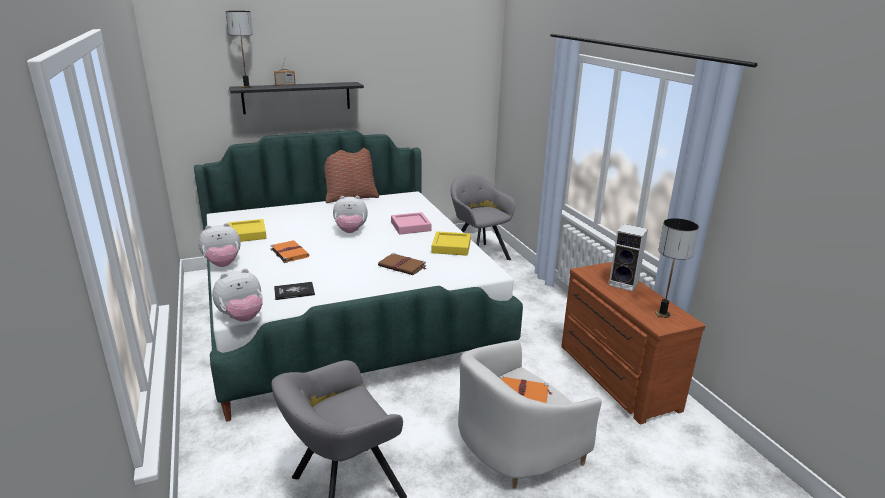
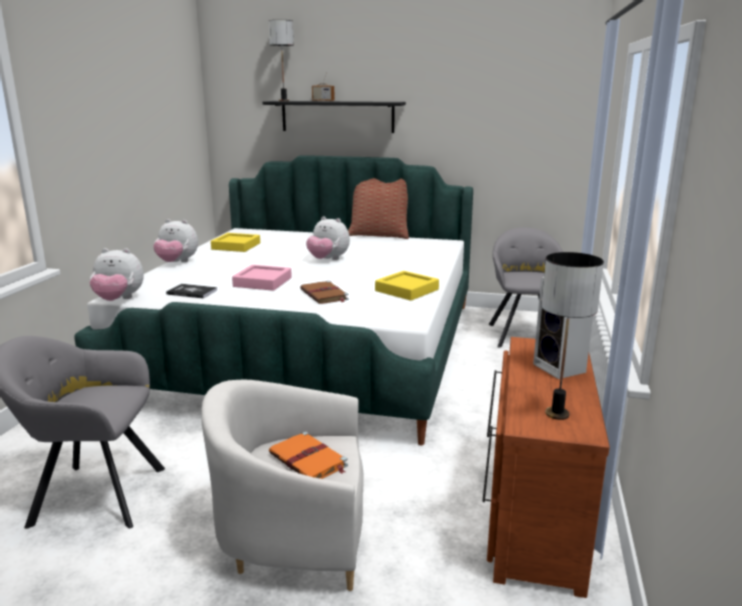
camera: 35 degrees right, 5 degrees down
orange book [271,241,309,263] -> none
pink tray [391,212,432,234] -> pink tray moved to [232,265,292,291]

